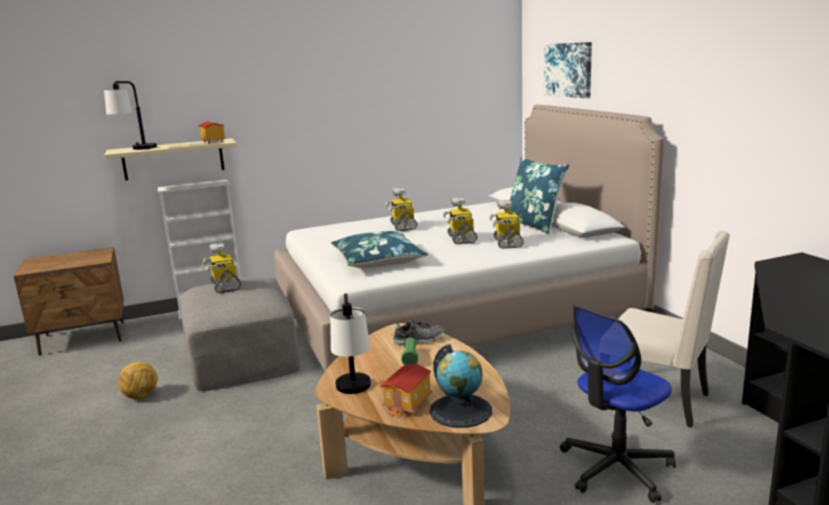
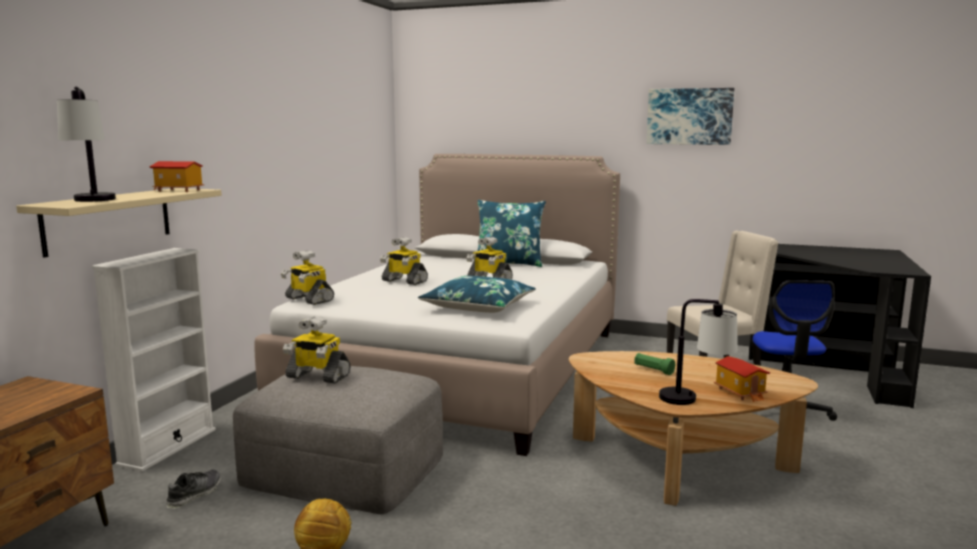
camera: 50 degrees left, 5 degrees down
shoe [393,320,444,346] -> shoe moved to [166,470,221,509]
globe [430,344,492,428] -> none
toy robot [489,200,524,249] -> toy robot moved to [281,250,334,305]
picture [544,42,592,98] -> picture moved to [647,88,735,145]

